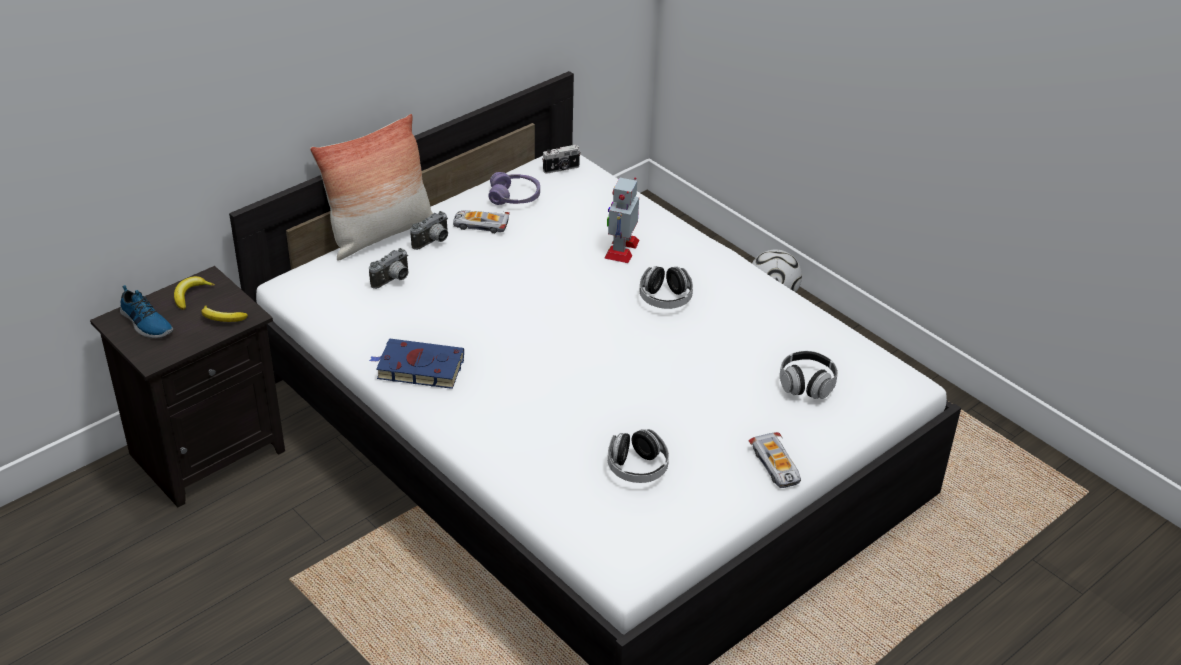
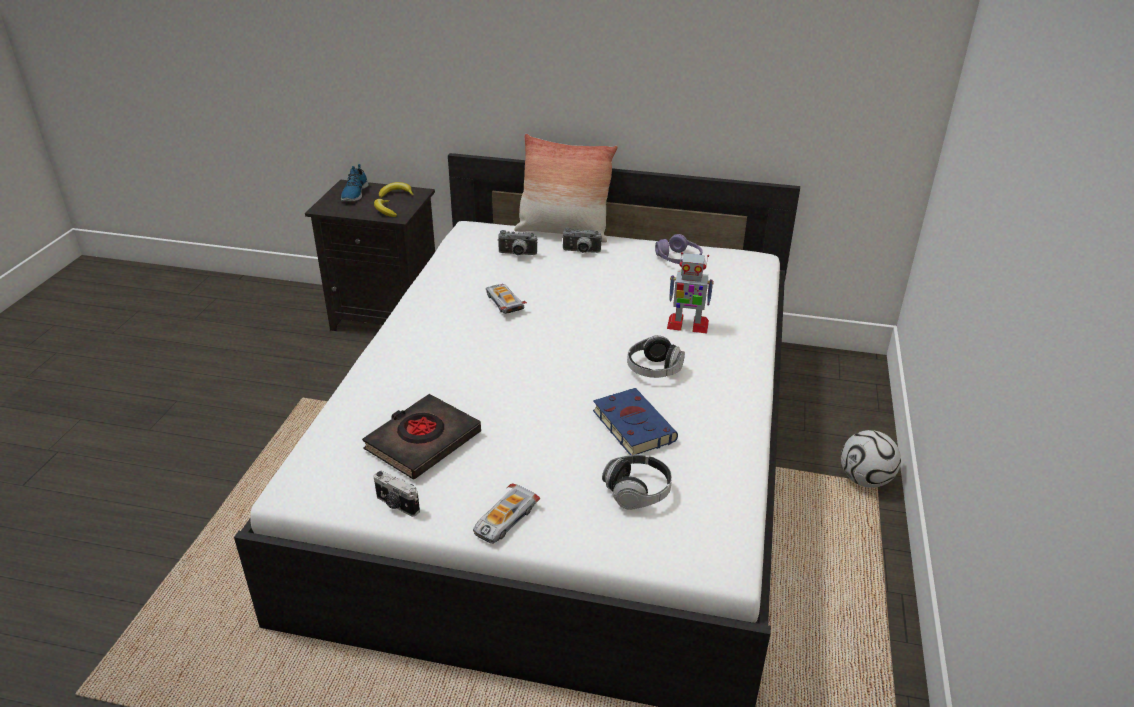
camera: 55 degrees right, 5 degrees down
blue book [369,338,464,389] -> blue book moved to [593,388,678,456]
toy car [453,210,510,233] -> toy car moved to [486,284,527,314]
camera [542,145,581,174] -> camera moved to [374,471,420,517]
toy robot [604,177,640,263] -> toy robot turned 150 degrees counterclockwise [667,252,714,333]
headphones [608,429,669,483] -> black book [362,394,481,480]

